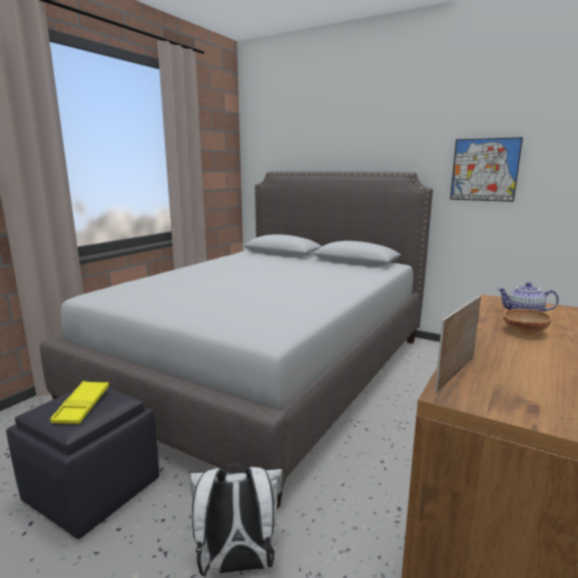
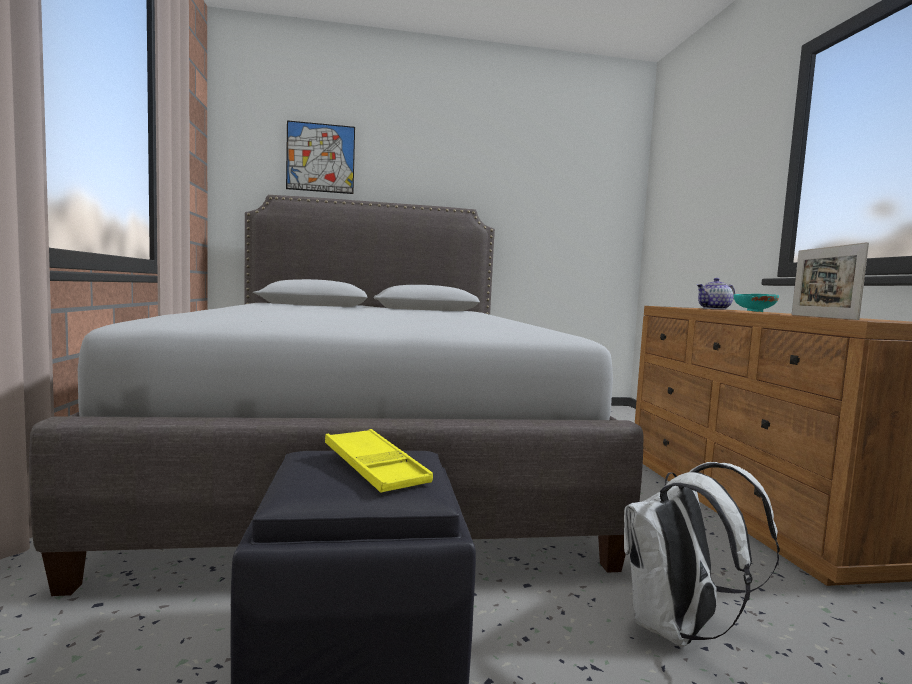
camera: 40 degrees left, 10 degrees down
picture [450,137,523,202] -> picture moved to [286,120,355,194]
brown bowl [503,309,552,335] -> turquoise bowl [734,294,779,312]

